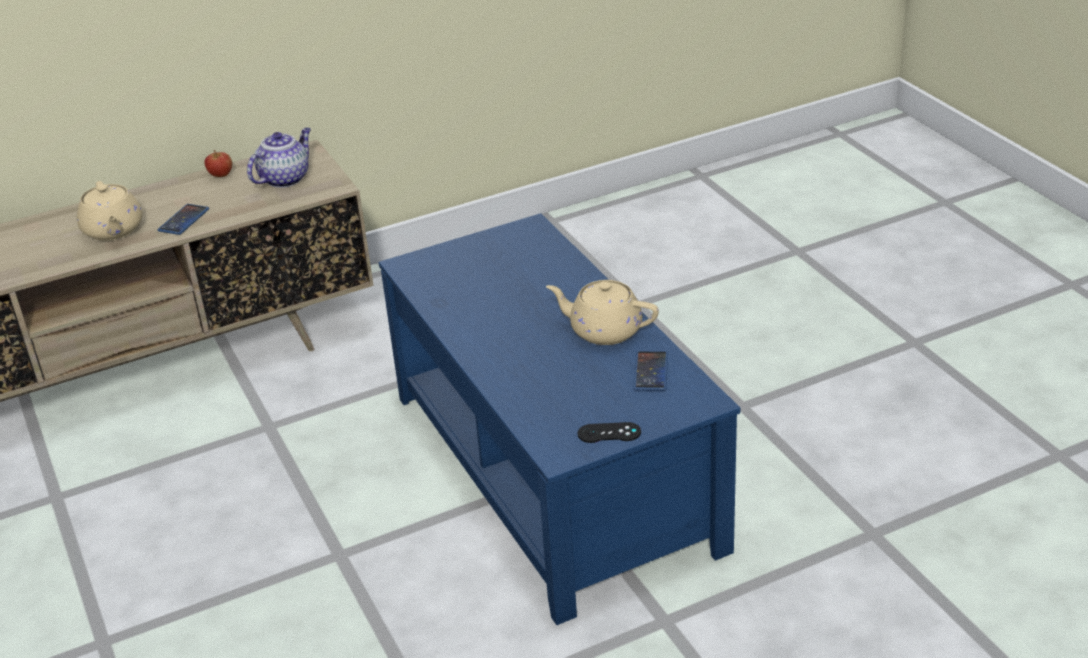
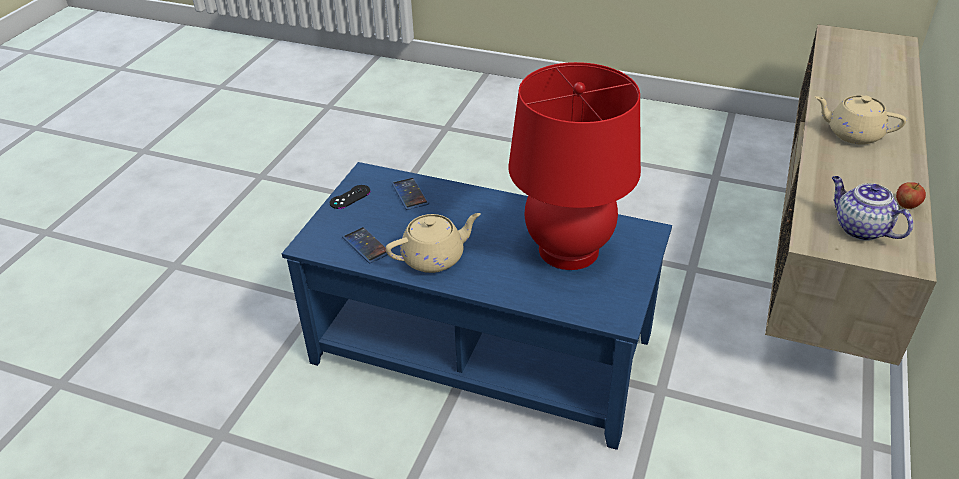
camera: 135 degrees right, 5 degrees up
phone [158,204,209,235] -> phone moved to [392,177,429,210]
teapot [247,128,311,188] -> teapot turned 150 degrees clockwise [832,176,913,241]
none -> red table lamp [508,62,641,270]

